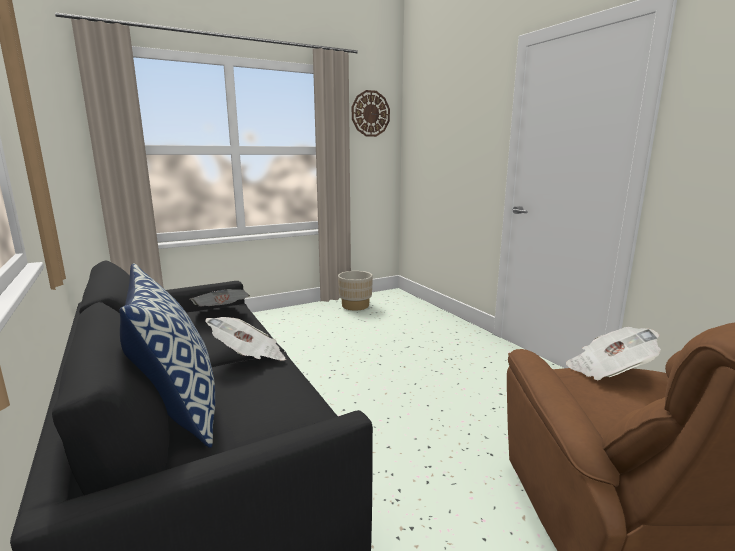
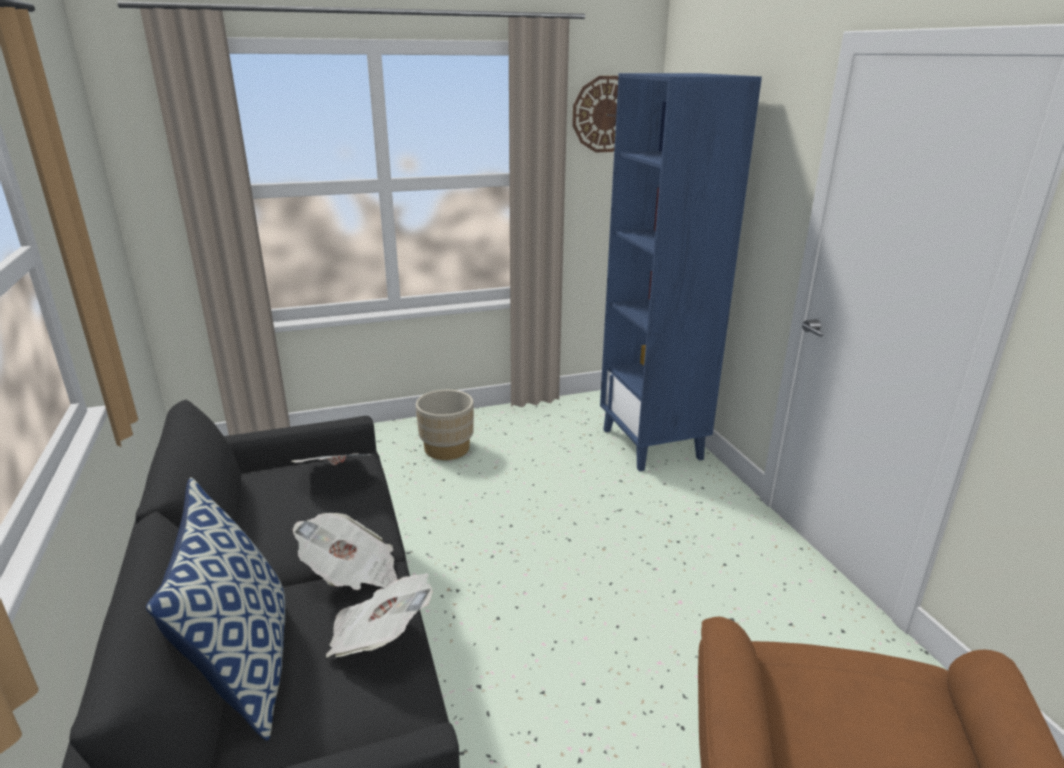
camera: 10 degrees right, 10 degrees up
beige planter [338,271,373,311] -> beige planter moved to [416,390,474,460]
newspaper [566,327,661,380] -> newspaper moved to [326,573,433,657]
none -> blue bookcase [600,73,762,471]

